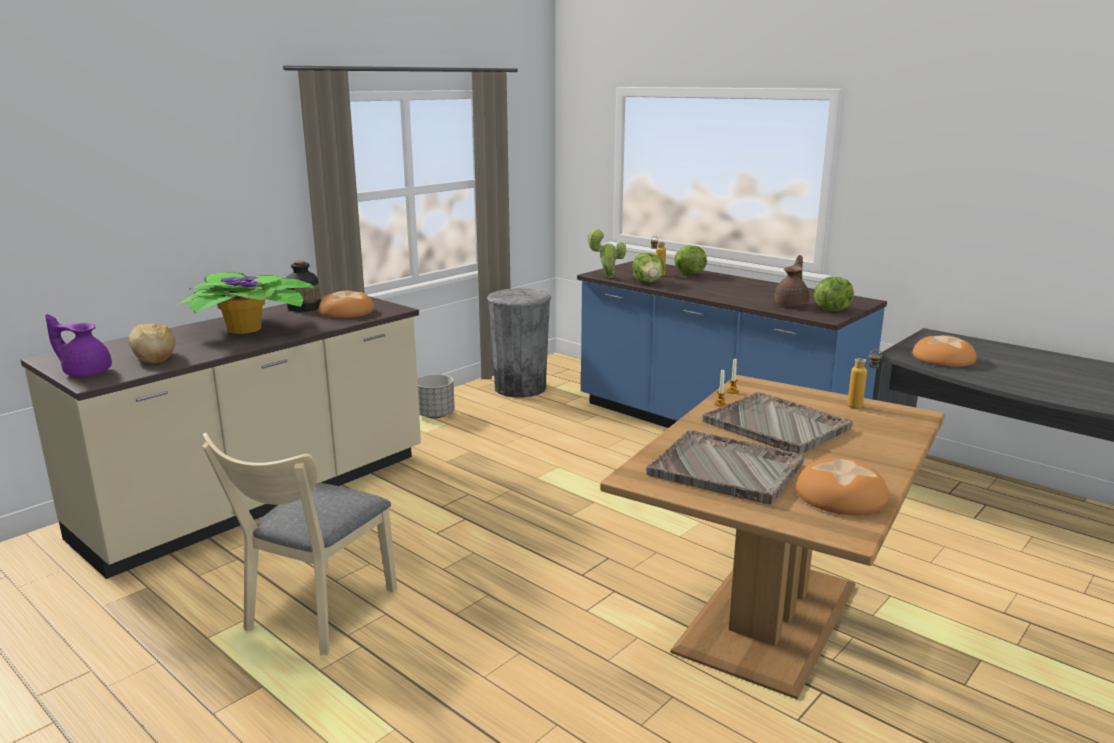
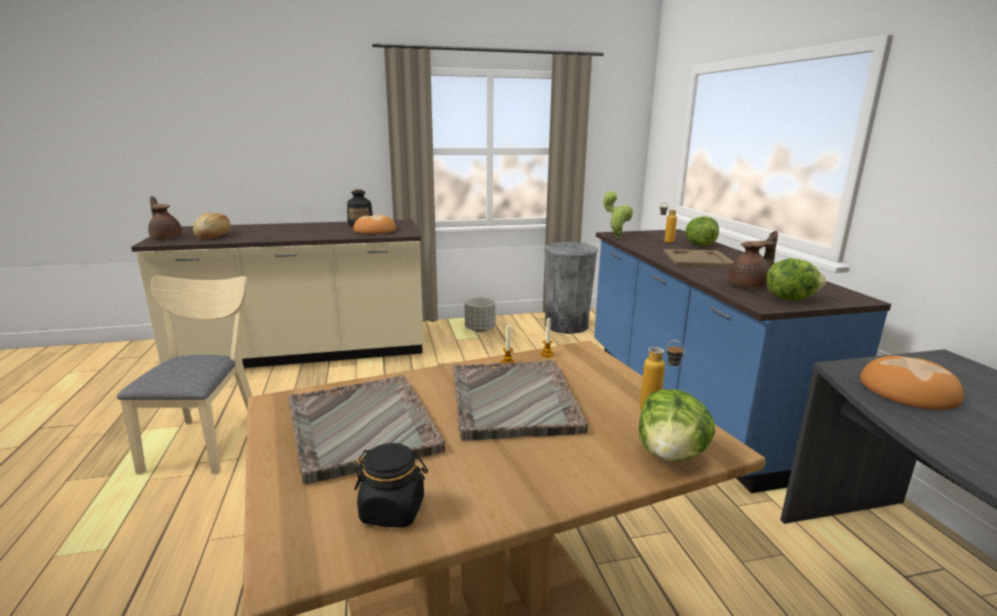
camera: 35 degrees right, 0 degrees up
purple teapot [45,314,112,376] -> brown teapot [148,196,182,239]
potted plant [177,272,316,334] -> none
beige chair [202,432,397,655] -> beige chair turned 120 degrees clockwise [117,276,252,474]
lettuce [632,253,665,283] -> lettuce moved to [639,389,715,461]
bread [796,458,889,515] -> black jar [355,443,428,528]
none -> beige tray [663,249,734,267]

